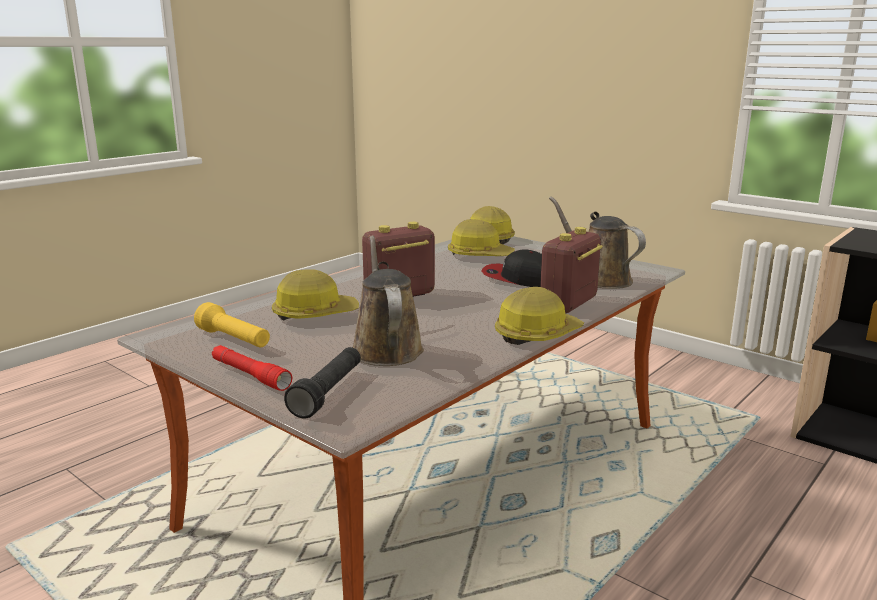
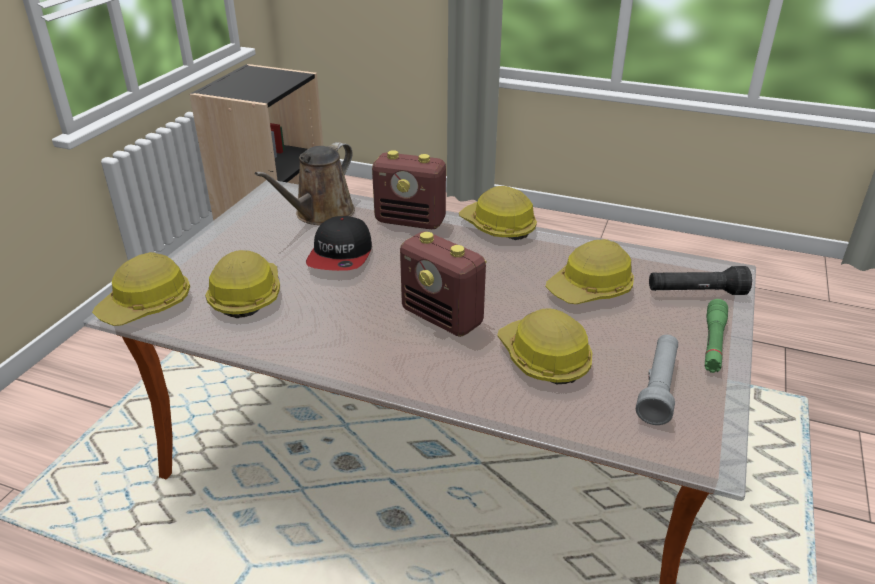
camera: 110 degrees left, 15 degrees up
yellow flashlight [194,302,270,347] -> grey flashlight [636,335,678,425]
red flashlight [212,346,292,391] -> green flashlight [705,299,728,373]
brown watering can [352,235,424,366] -> hard hat [545,239,634,304]

